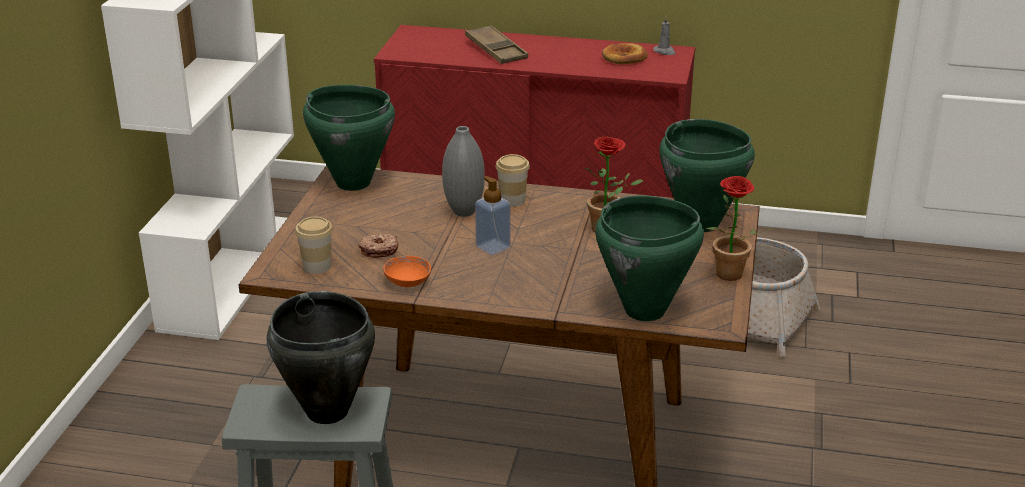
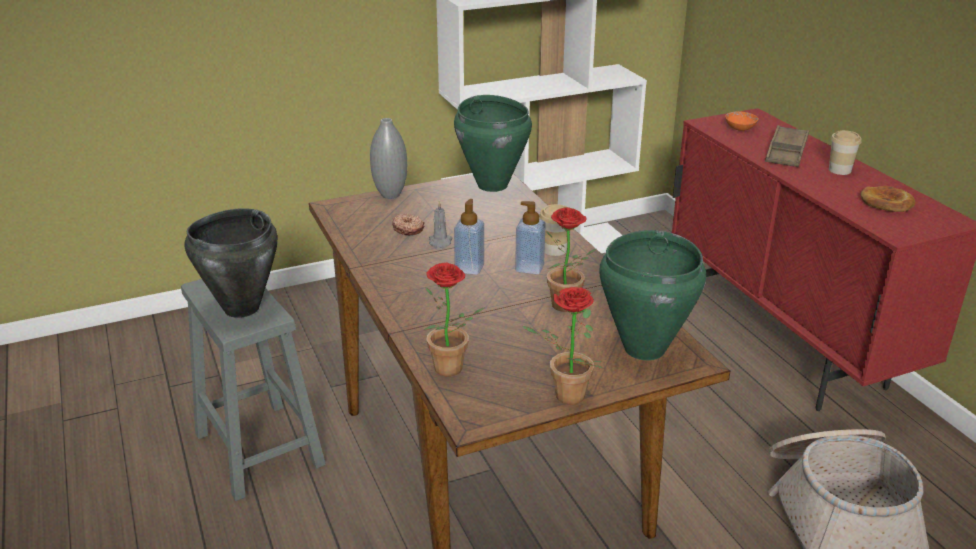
camera: 55 degrees right, 0 degrees up
cup [295,217,333,274] -> cup moved to [829,130,862,175]
orange bowl [383,256,431,287] -> orange bowl moved to [725,112,759,131]
grey vase [442,126,485,217] -> grey vase moved to [370,118,407,199]
green cooking pot [595,195,704,321] -> potted plant [424,263,485,376]
grey candle [653,15,676,55] -> grey candle moved to [429,201,452,250]
none -> soap dispenser [515,201,546,274]

